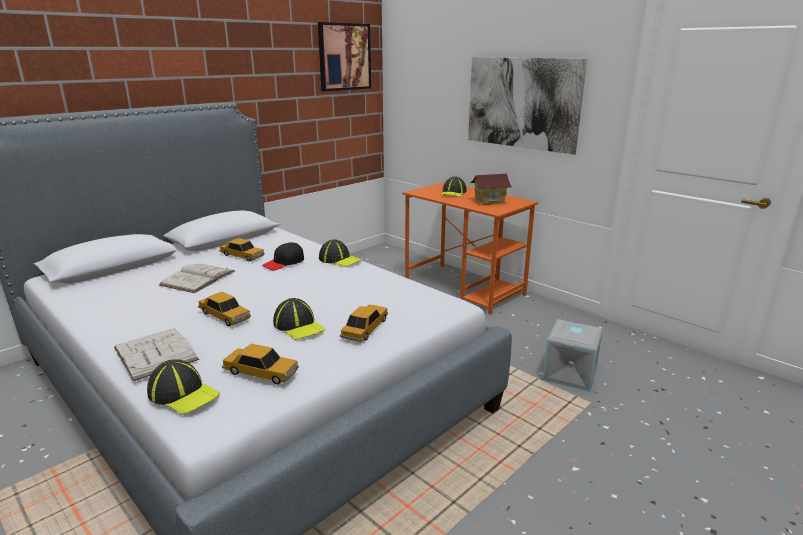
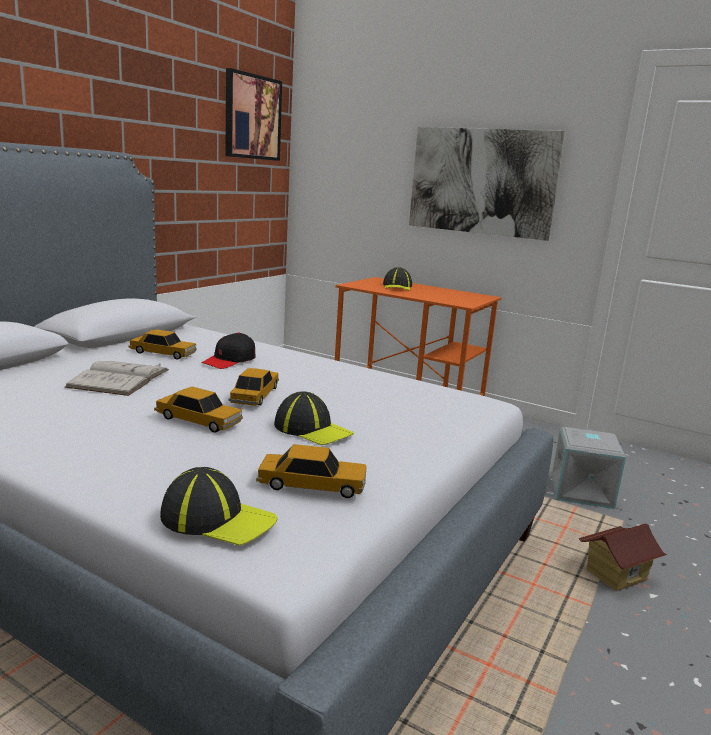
camera: 15 degrees left, 5 degrees down
white book [114,329,199,381] -> none
cap [319,239,362,267] -> none
toy car [340,305,388,342] -> toy car moved to [228,368,279,406]
toy house [470,174,512,205] -> toy house moved to [578,523,667,591]

